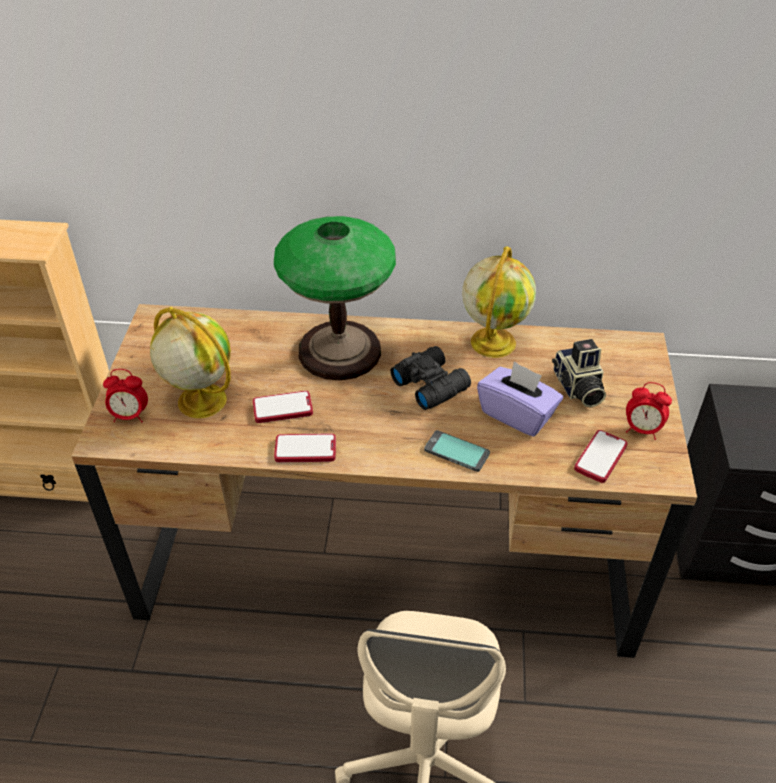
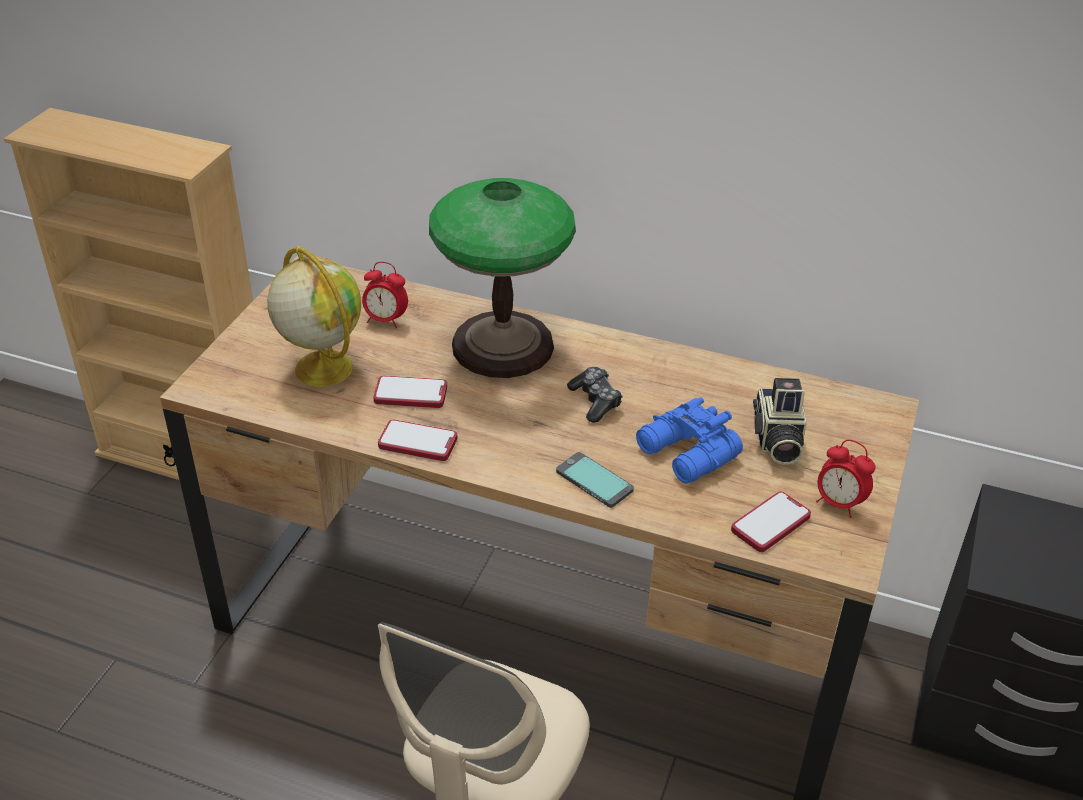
camera: 15 degrees right, 5 degrees down
alarm clock [103,369,148,422] -> alarm clock moved to [362,262,408,328]
black binoculars [390,346,471,410] -> game controller [567,367,623,423]
globe [462,246,536,358] -> none
purple tissue box [477,361,563,437] -> blue binoculars [636,397,743,483]

